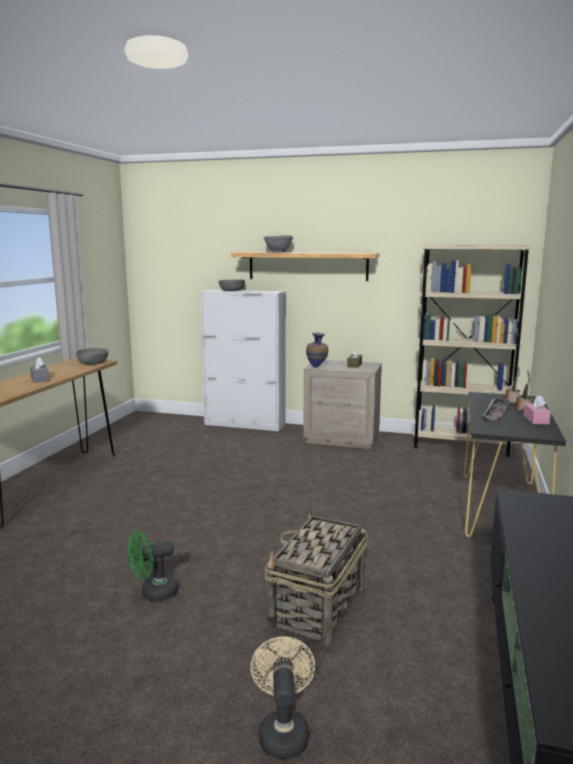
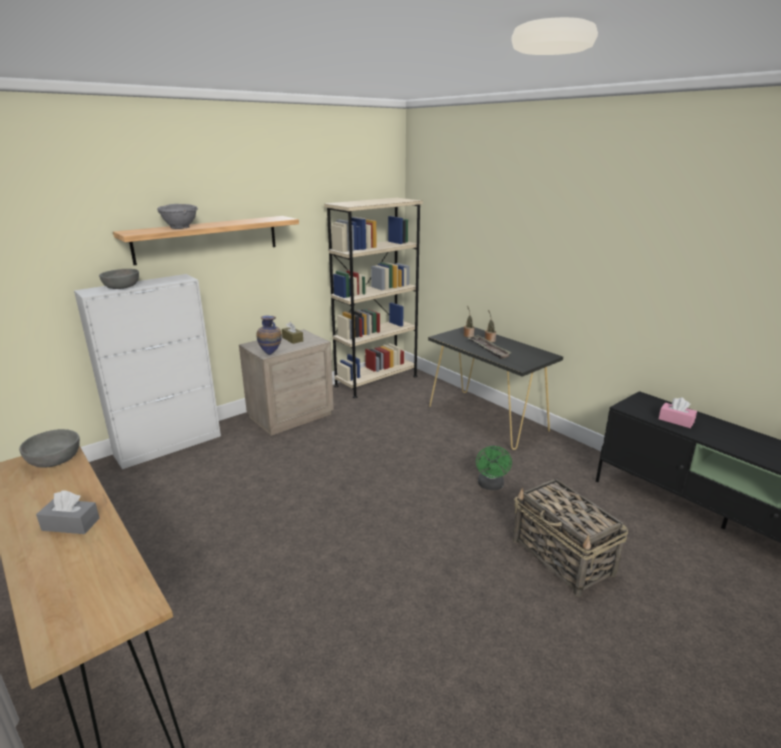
camera: 55 degrees left, 10 degrees up
green fan [128,530,178,601] -> green fan moved to [476,446,512,490]
beige fan [250,636,315,759] -> none
pink tissue box [524,396,551,425] -> pink tissue box moved to [659,398,697,428]

